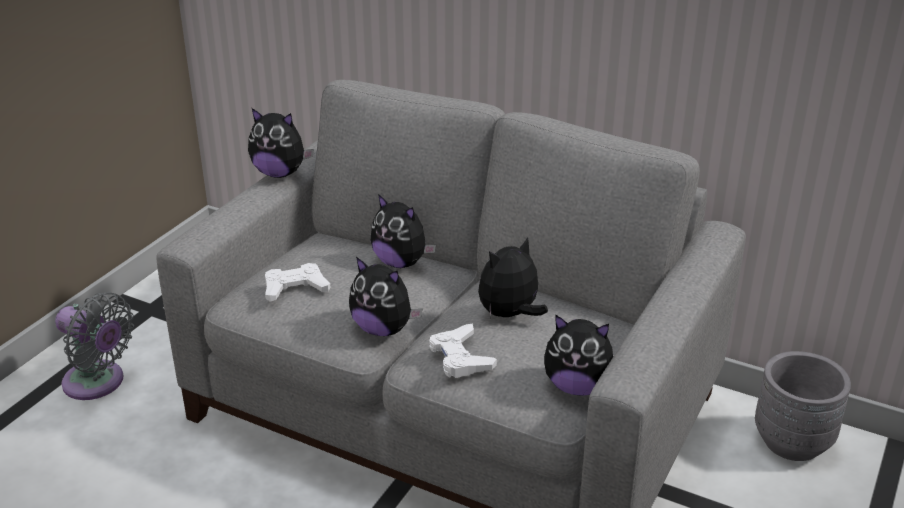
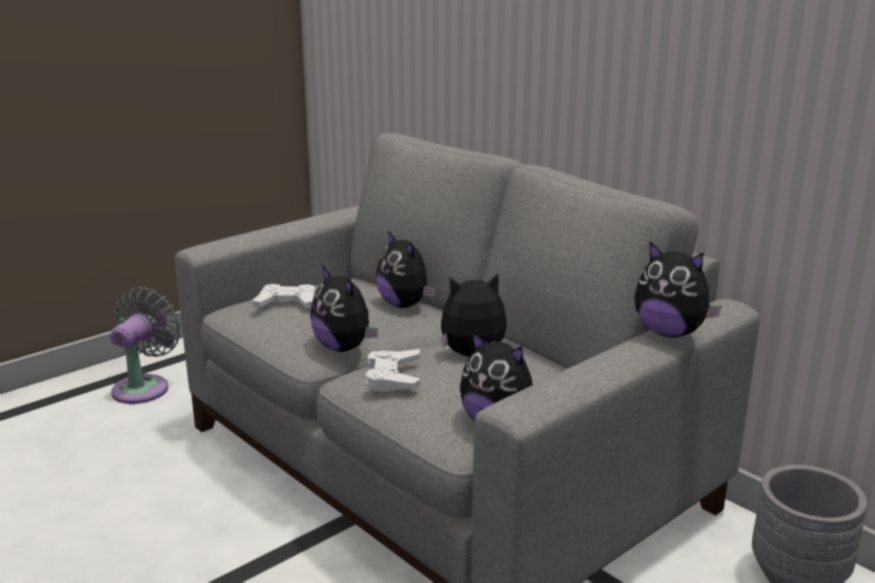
camera: 20 degrees right, 10 degrees down
grey fan [55,292,134,400] -> grey fan turned 120 degrees counterclockwise [110,287,181,404]
plush toy [248,108,313,178] -> plush toy moved to [634,241,722,338]

